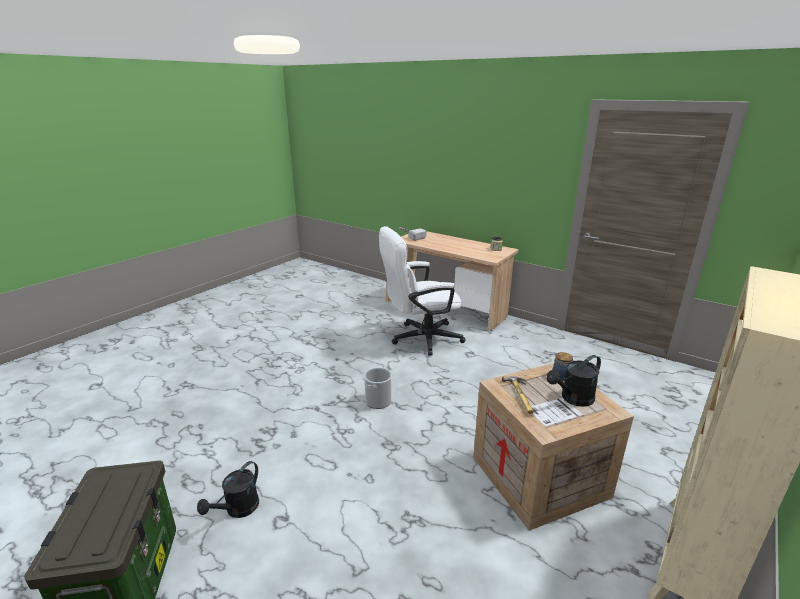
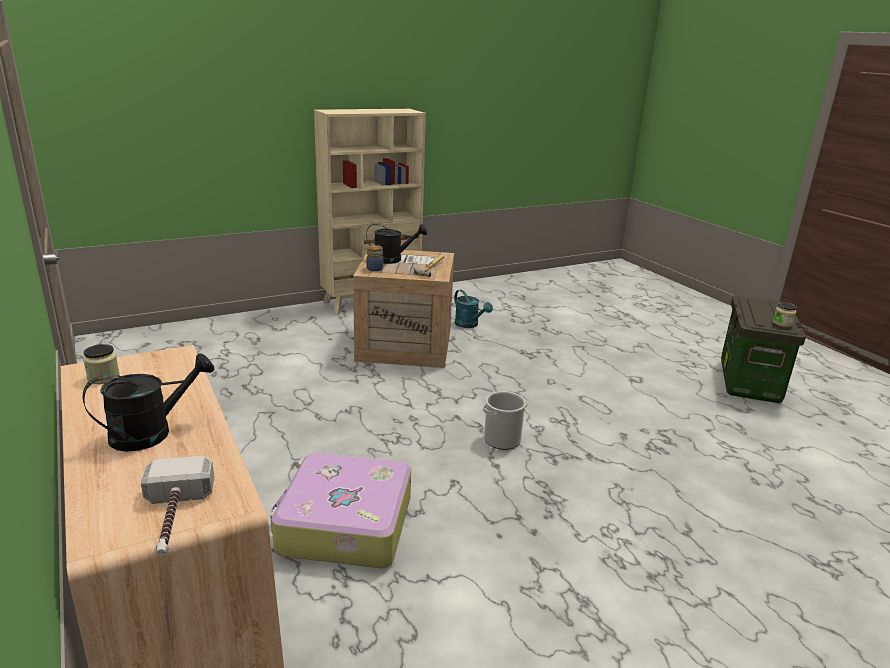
camera: 155 degrees left, 0 degrees up
black watering can [197,461,259,518] -> black watering can moved to [83,353,214,452]
white office chair [379,226,466,356] -> suitcase [270,453,411,568]
none -> turquoise watering can [454,290,493,328]
none -> jar [773,302,797,327]

